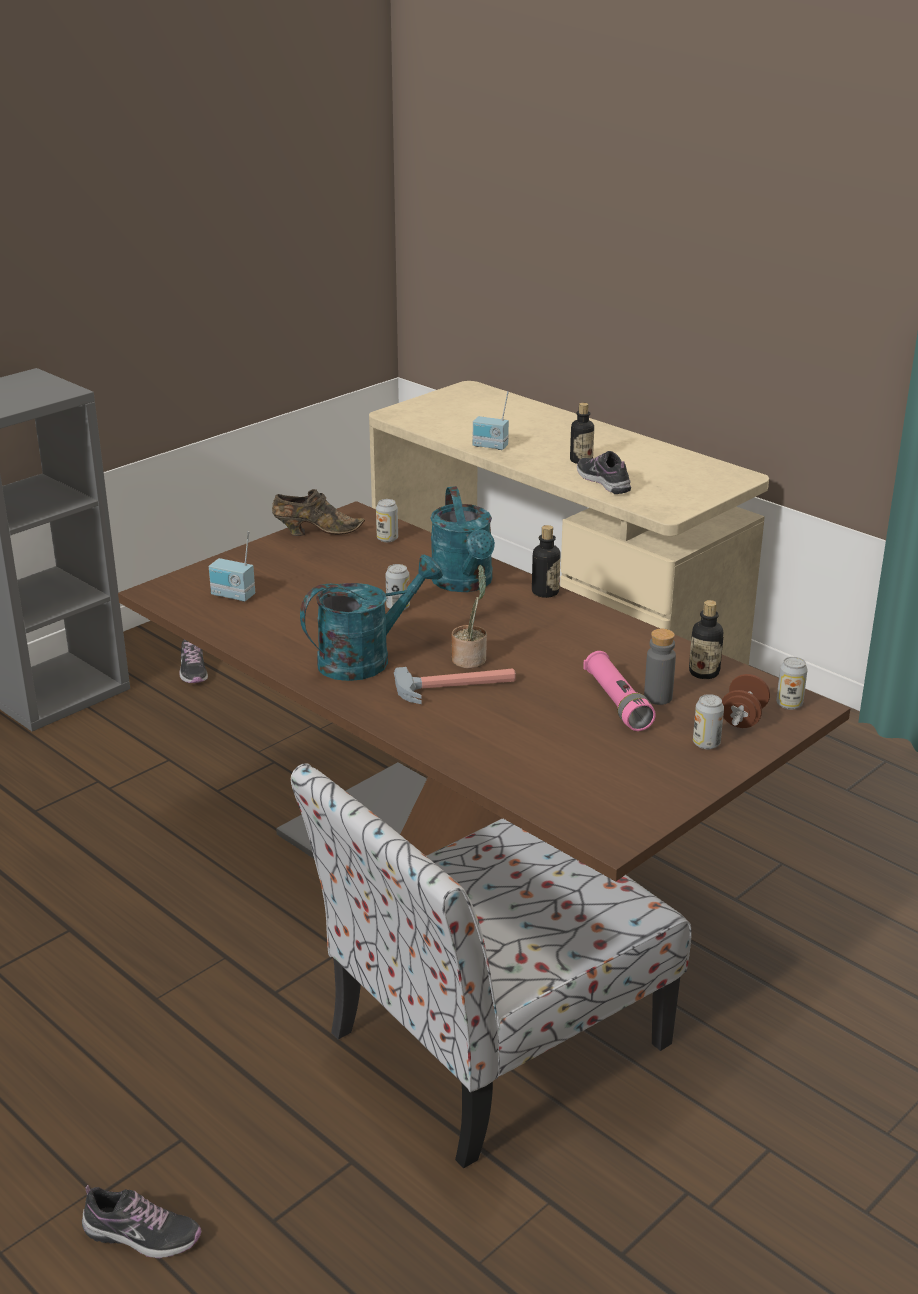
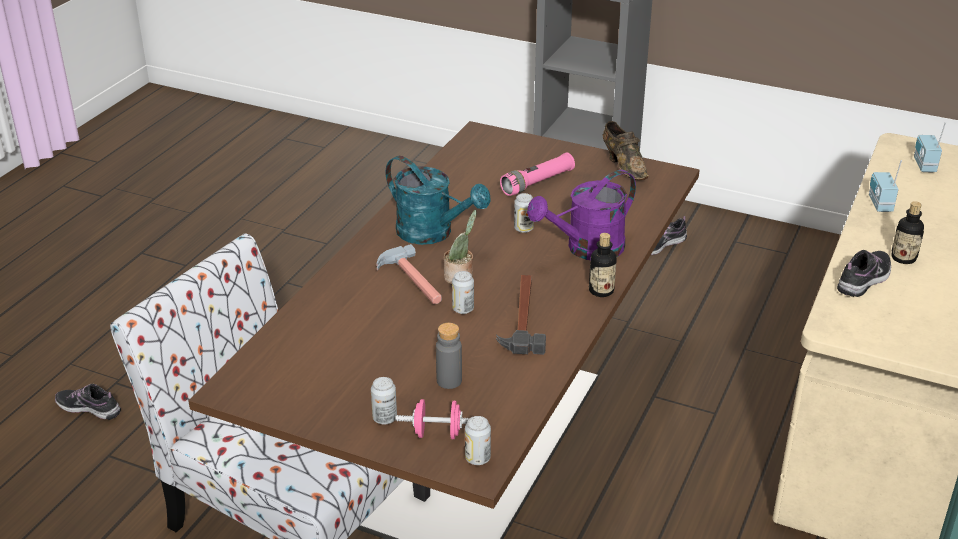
camera: 70 degrees right, 5 degrees up
shoe [82,1185,202,1258] -> shoe turned 120 degrees clockwise [55,384,121,420]
radio [209,531,255,602] -> radio moved to [914,122,946,172]
can [376,499,398,542] -> can moved to [452,271,474,314]
turquoise watering can [430,486,495,592] -> purple watering can [527,170,636,260]
pink flashlight [583,651,656,731] -> pink flashlight moved to [500,152,575,196]
bottle [689,600,723,679] -> none
brown dumbbell [722,674,770,728] -> pink dumbbell [396,399,470,439]
none -> hammer [496,275,546,355]

